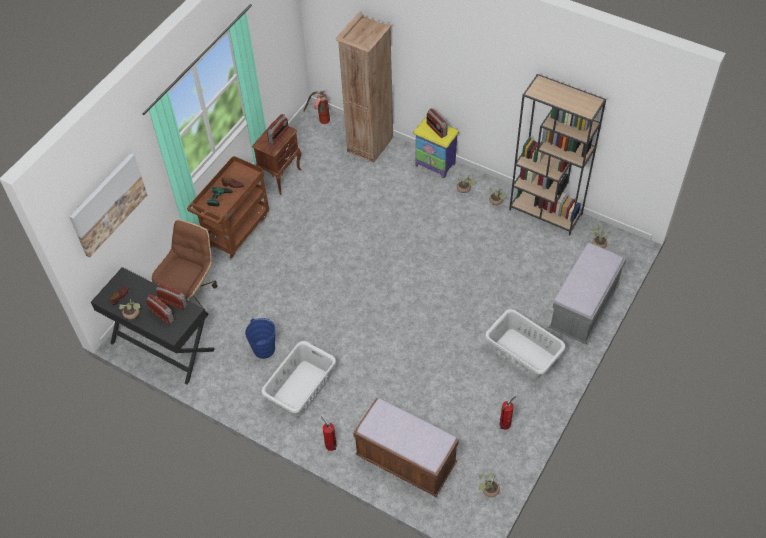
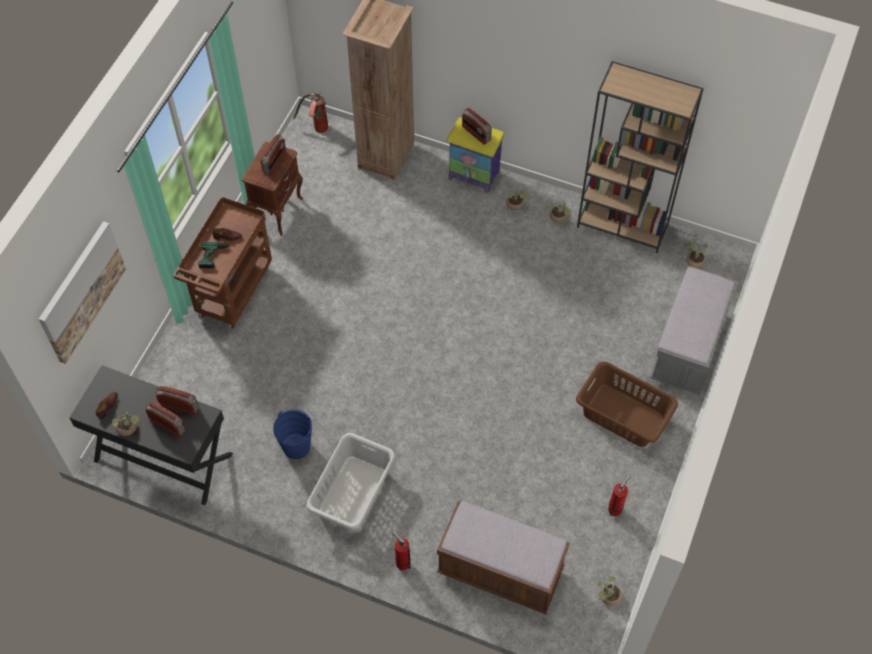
camera: 10 degrees left, 5 degrees up
brown office chair [151,220,218,316] -> none
grey laundry basket [485,309,566,379] -> brown laundry basket [576,362,678,447]

